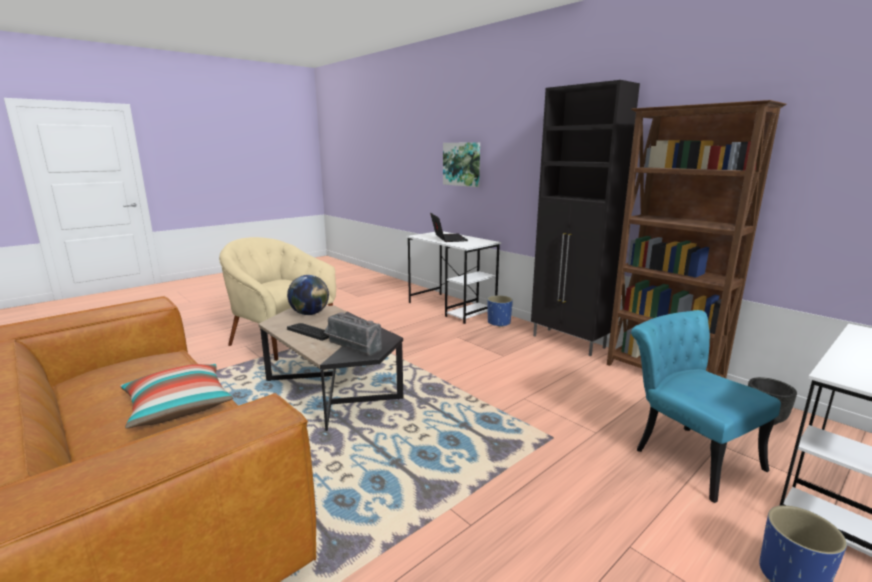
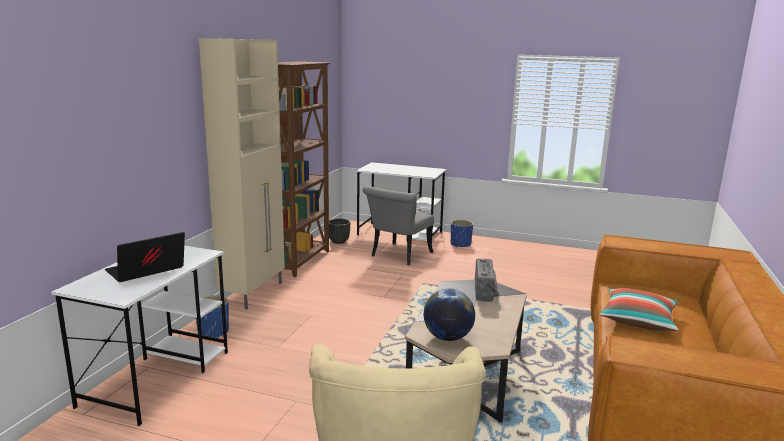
camera: 120 degrees left, 0 degrees up
keyboard [287,323,329,341] -> none
picture [443,142,480,187] -> none
black cabinet [531,80,640,356] -> beige cabinet [199,38,285,310]
turquoise chair [631,310,781,503] -> grey chair [363,186,434,265]

